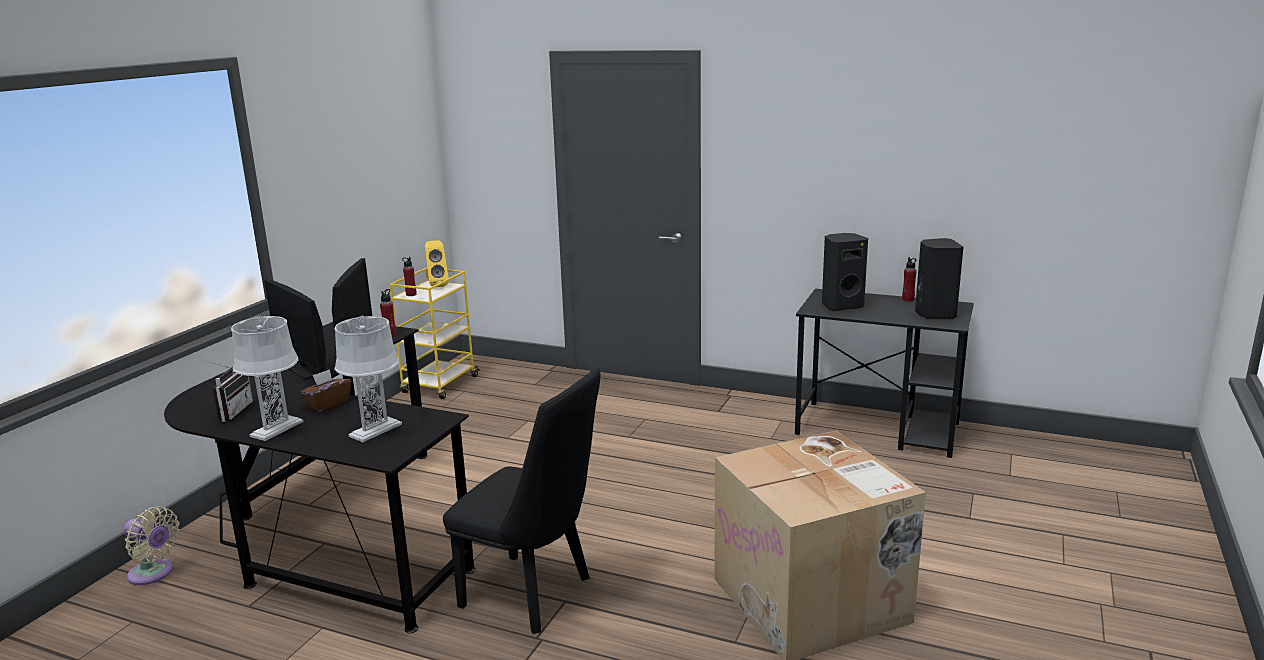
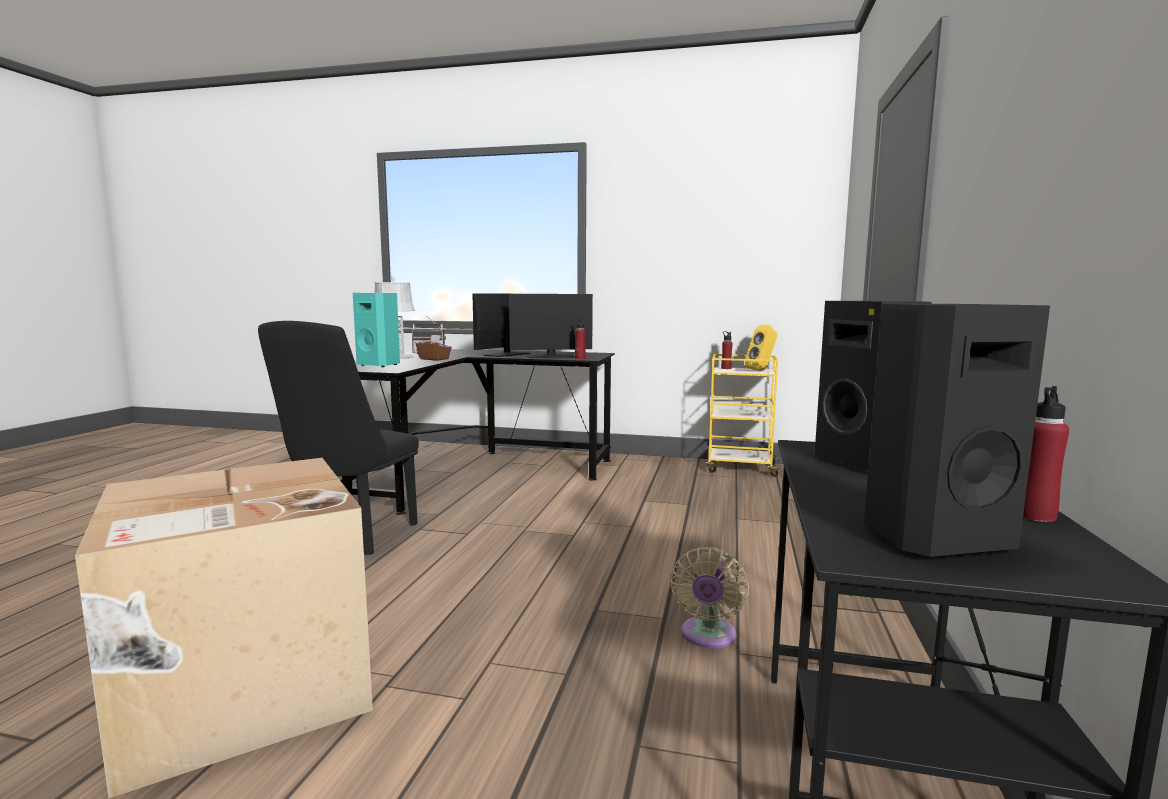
camera: 80 degrees right, 10 degrees down
beige fan [123,507,180,585] -> beige fan moved to [670,547,749,649]
grey table lamp [334,315,402,442] -> turquoise speaker [353,293,400,367]

